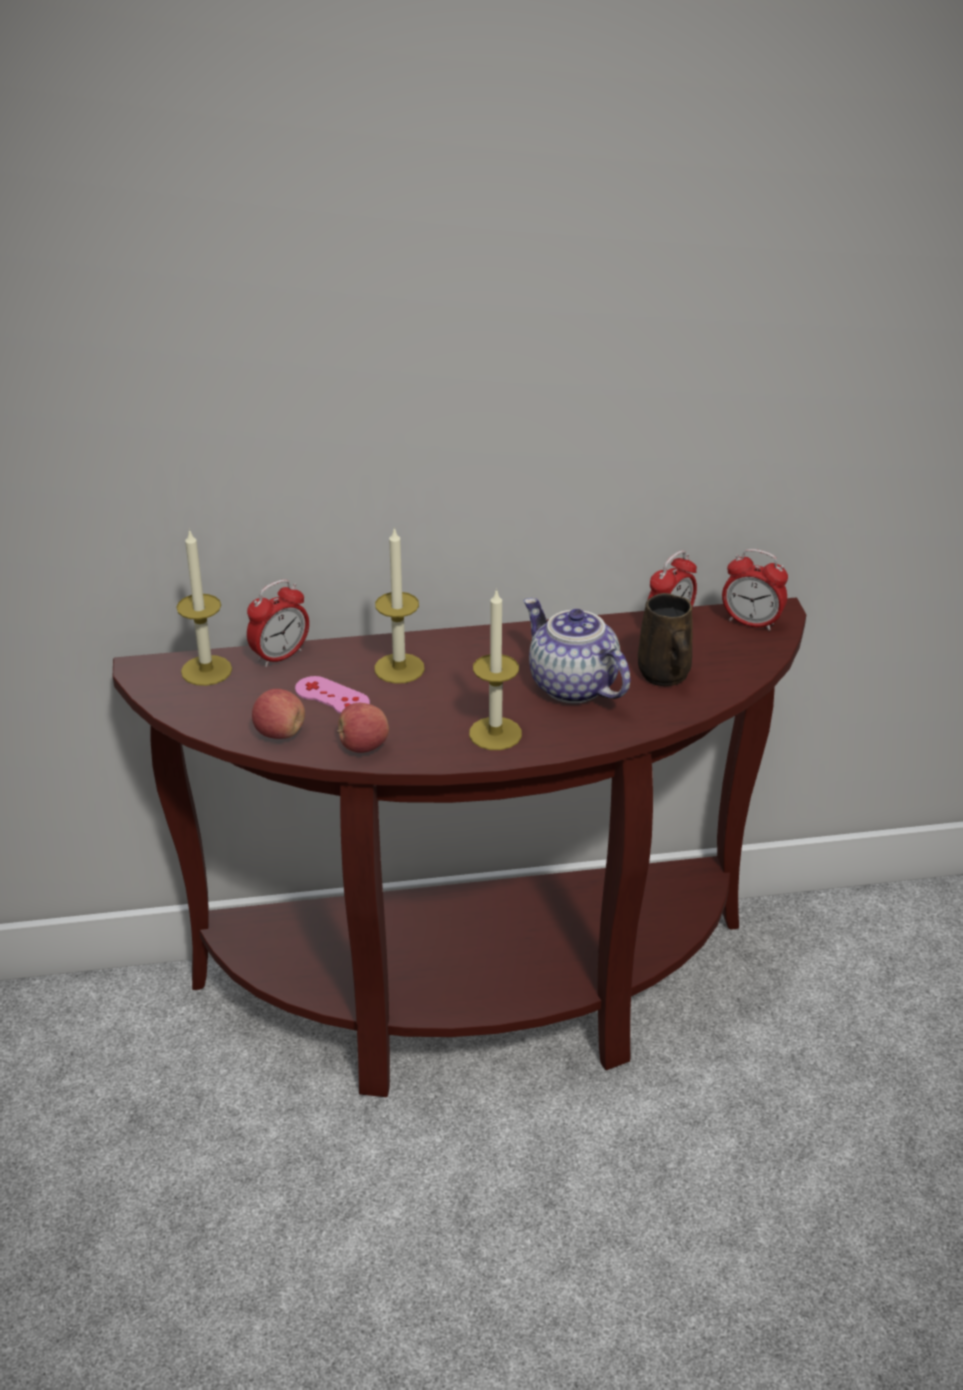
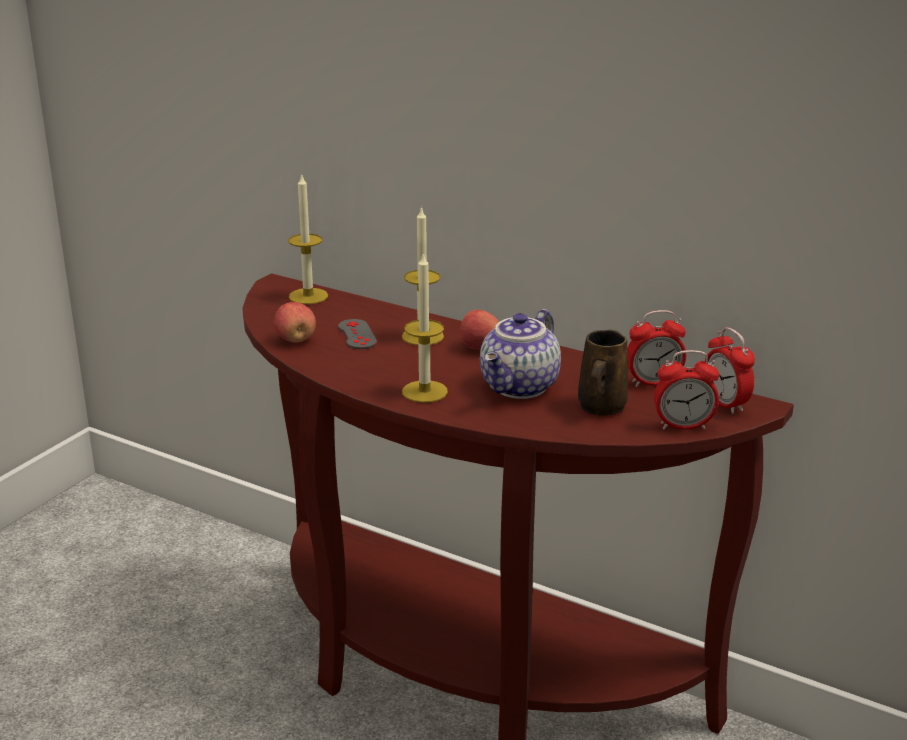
camera: 40 degrees right, 10 degrees down
alarm clock [247,579,309,667] -> alarm clock moved to [654,350,719,430]
pink game controller [295,676,370,714] -> grey game controller [338,319,377,349]
apple [336,703,389,753] -> apple moved to [460,310,499,350]
teapot [524,598,630,703] -> teapot turned 150 degrees counterclockwise [480,309,561,399]

